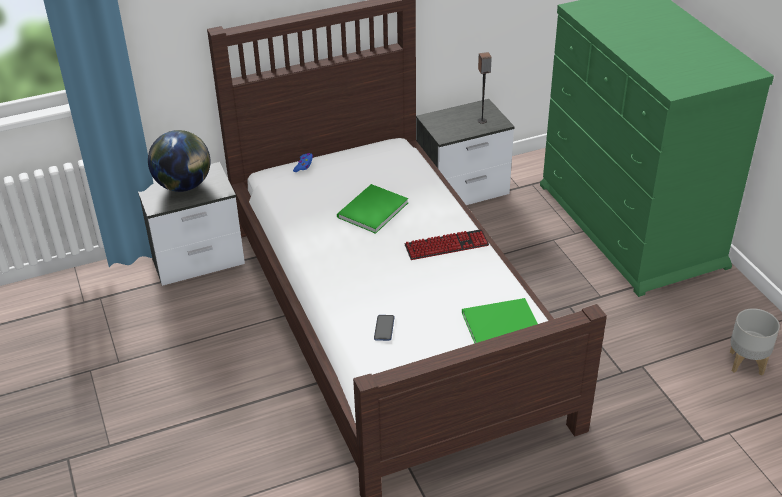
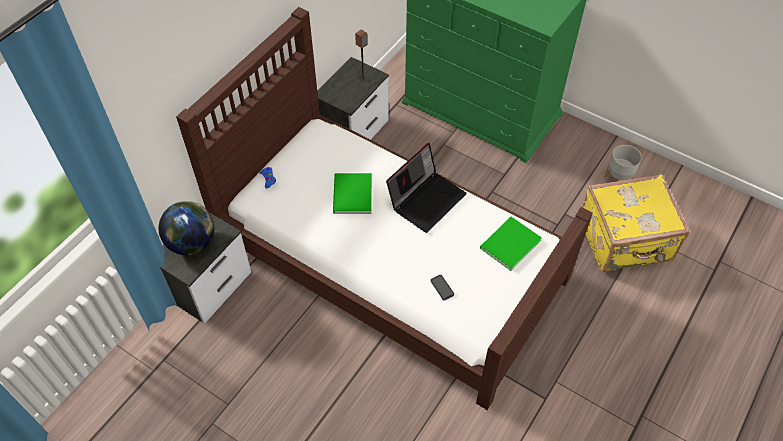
camera: 35 degrees left, 15 degrees up
keyboard [405,229,489,260] -> laptop [386,143,467,233]
none -> yellow suitcase [583,174,690,272]

